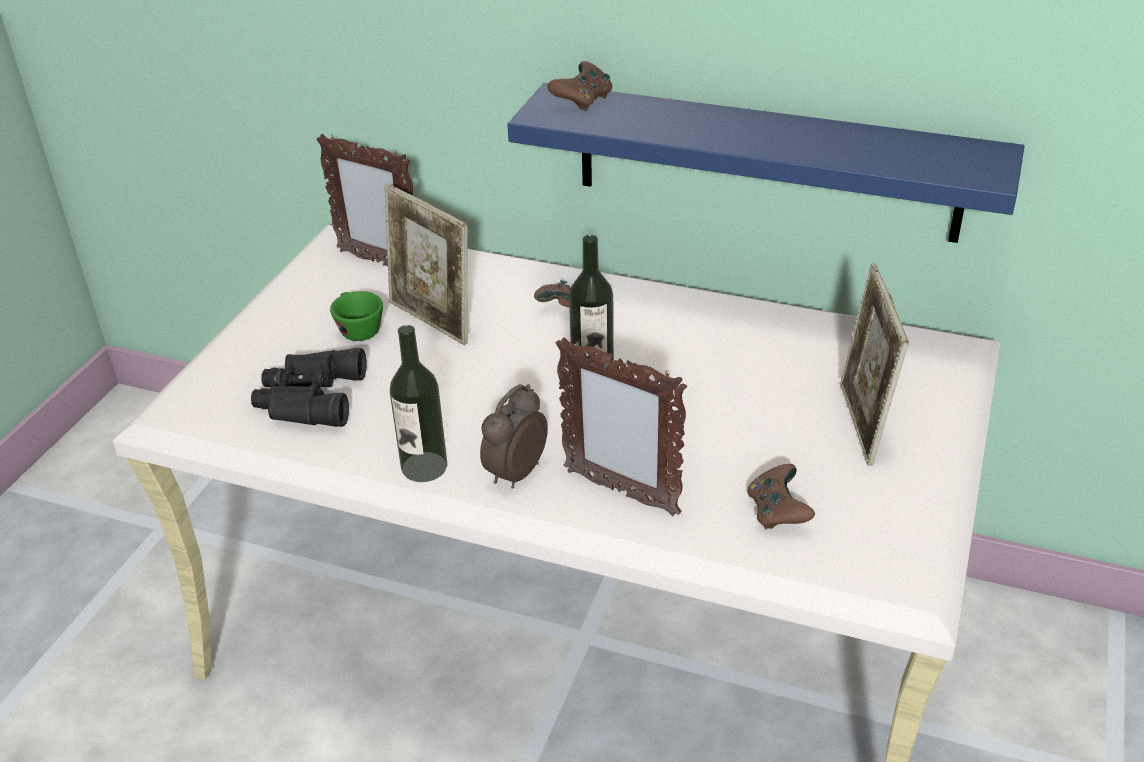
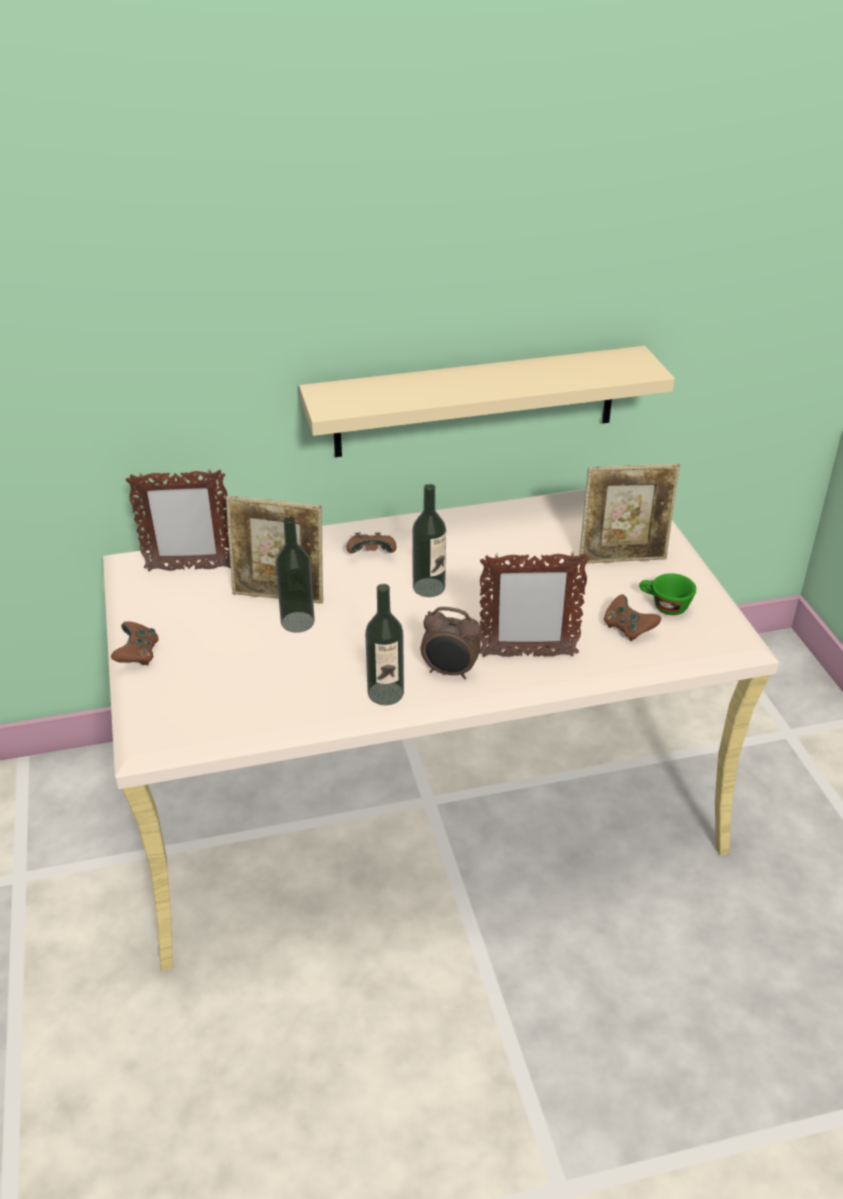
camera: 35 degrees left, 0 degrees up
black binoculars [251,348,367,427] -> none
green cup [330,291,383,341] -> green cup moved to [639,573,696,615]
alarm clock [480,384,548,489] -> alarm clock turned 75 degrees counterclockwise [421,607,481,679]
blue shelf [507,83,1025,243] -> beige shelf [299,346,675,457]
brown game controller [547,61,612,111] -> brown game controller moved to [111,621,159,666]
picture frame [839,263,909,466] -> picture frame turned 60 degrees counterclockwise [579,464,680,564]
none -> bottle [275,516,315,633]

